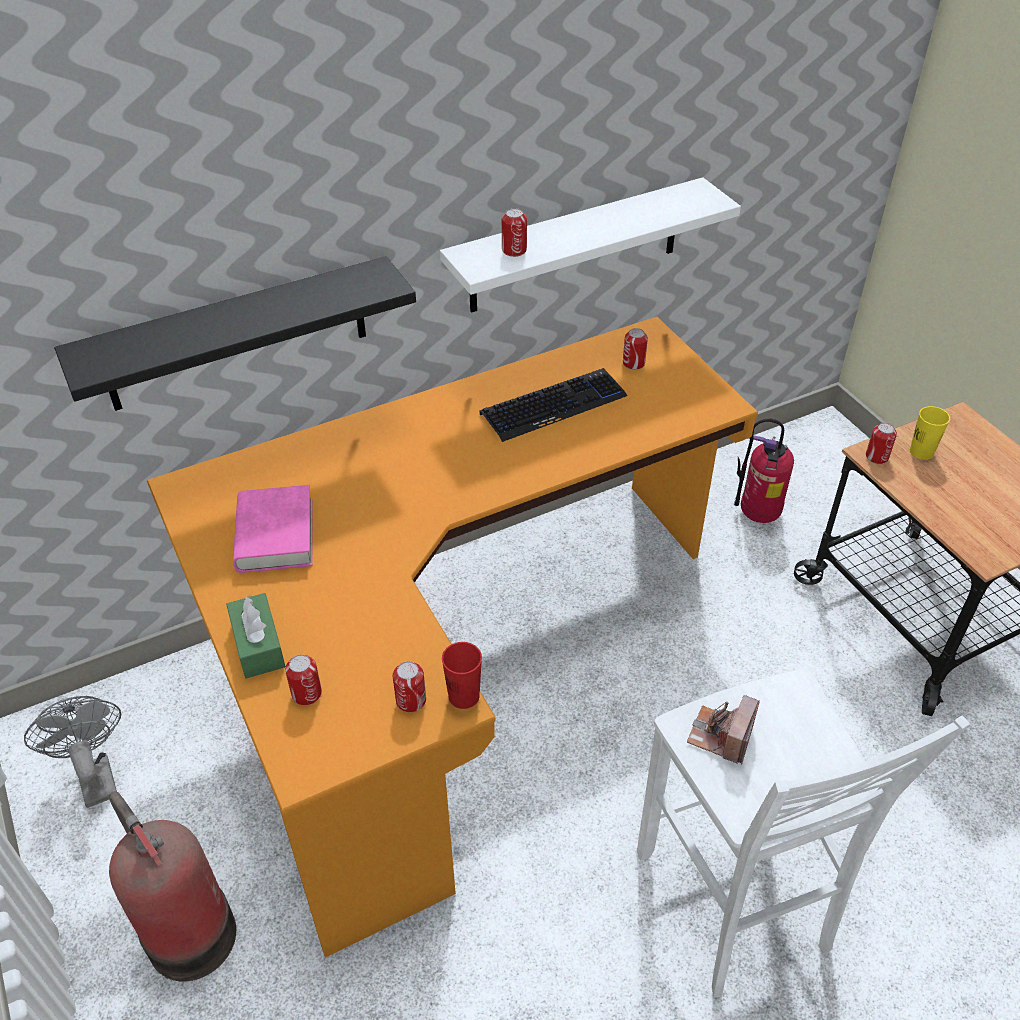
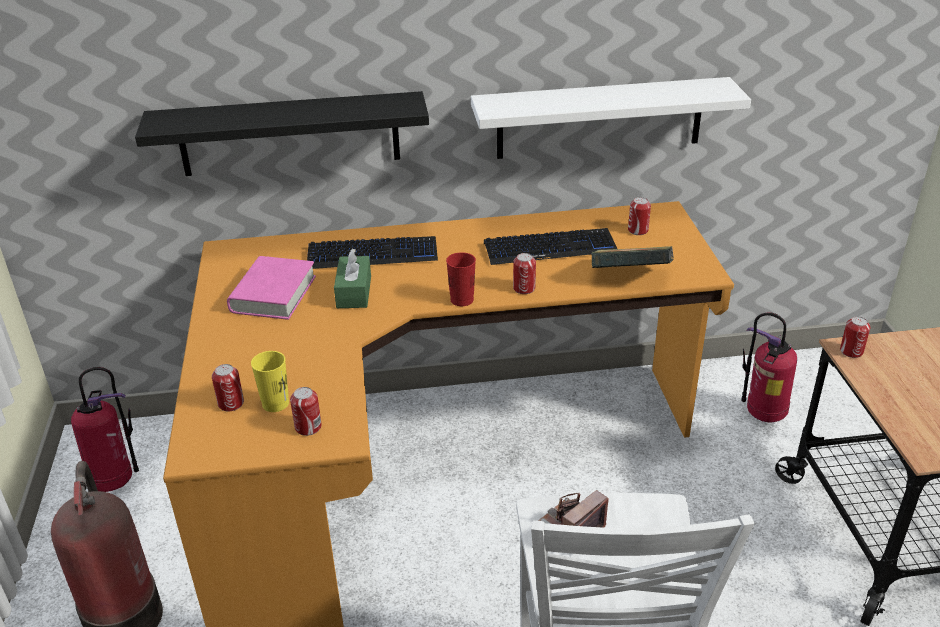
camera: 20 degrees right, 10 degrees down
grey fan [24,696,121,808] -> fire extinguisher [71,367,139,492]
green tissue box [226,593,286,679] -> green tissue box moved to [334,248,371,308]
red cup [442,642,482,709] -> red cup moved to [446,252,476,306]
can [502,208,527,257] -> can moved to [513,253,536,294]
yellow cup [910,406,950,460] -> yellow cup moved to [251,351,289,412]
none -> keyboard [307,236,438,269]
none -> book [591,246,674,268]

